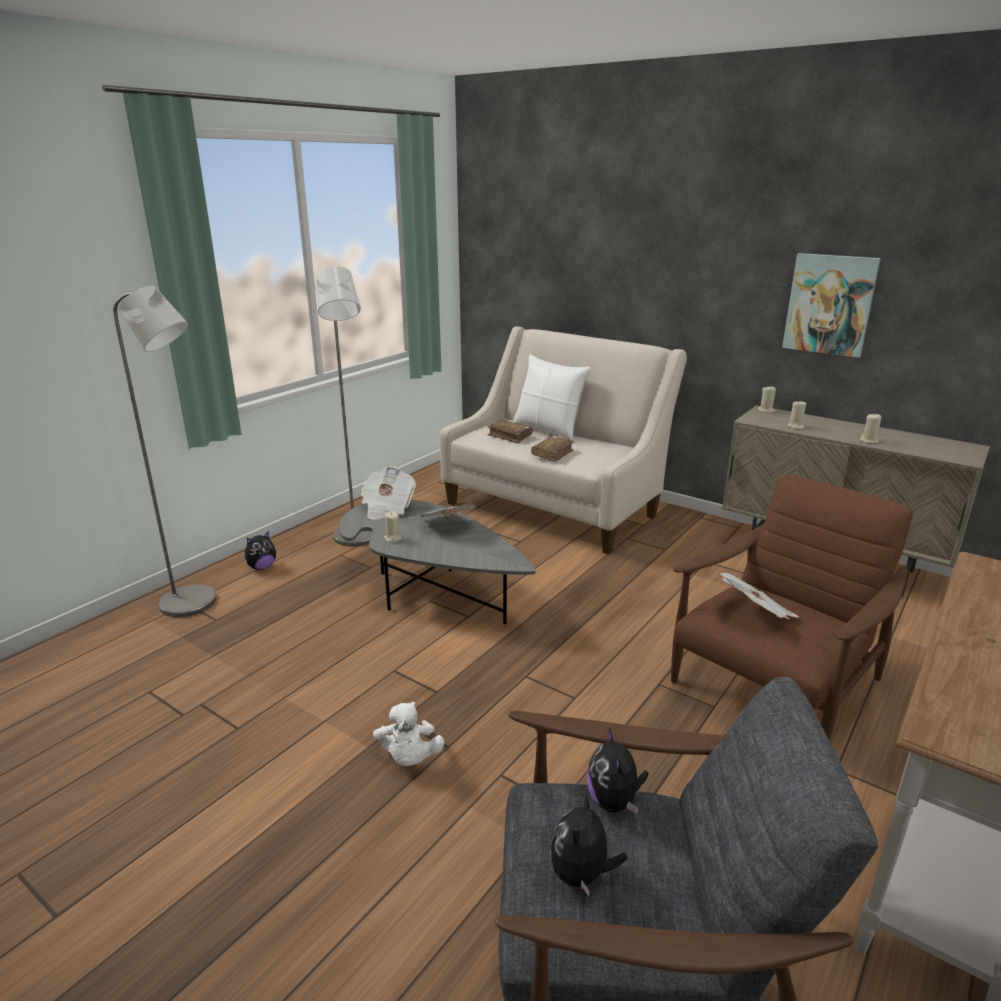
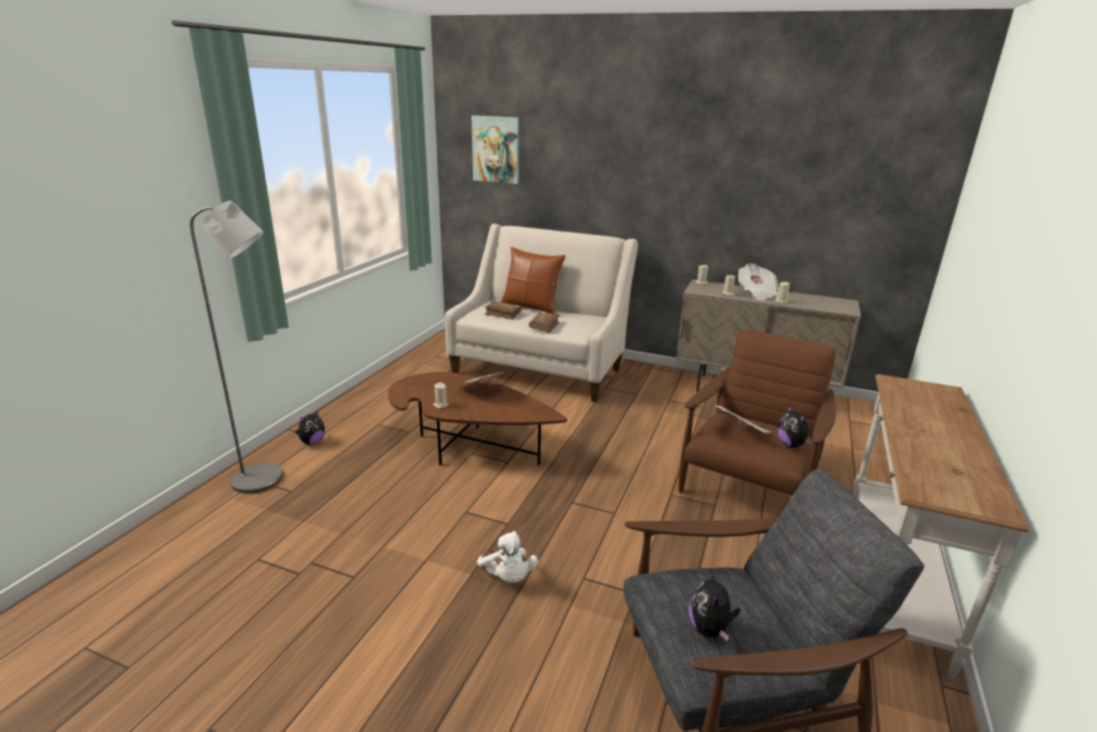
camera: 15 degrees left, 0 degrees up
grey floor lamp [316,266,373,546] -> none
grey coffee table [339,500,536,624] -> brown coffee table [388,372,567,465]
newspaper [360,466,416,520] -> newspaper moved to [738,264,779,300]
white pillow [513,355,591,440] -> brown pillow [501,247,566,314]
plush toy [587,728,649,814] -> plush toy moved to [777,404,813,448]
picture [782,253,881,358] -> picture moved to [472,115,519,184]

